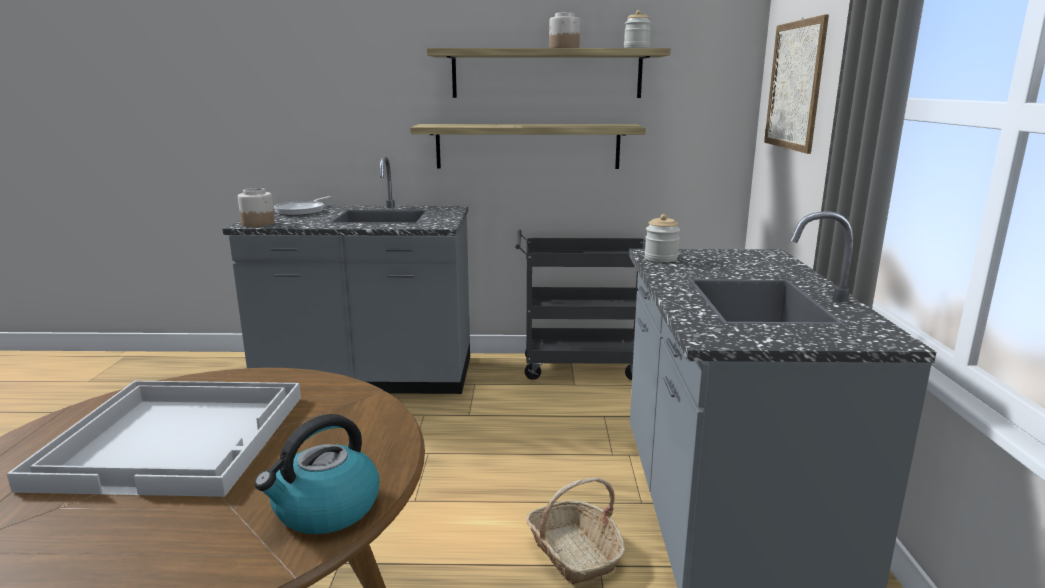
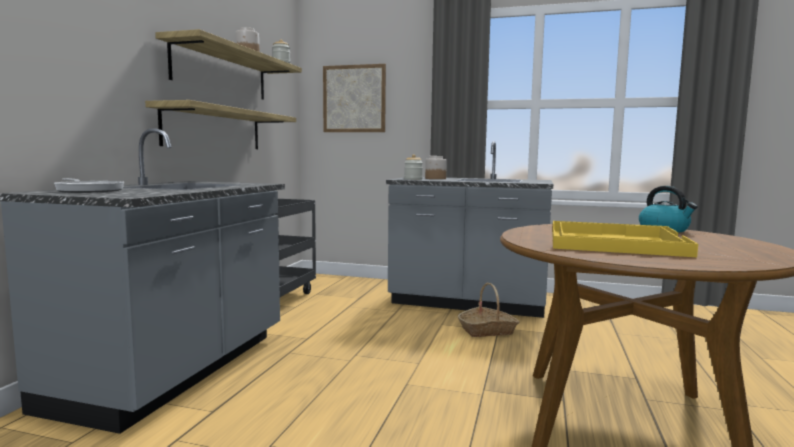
camera: 75 degrees left, 10 degrees down
white tray [7,381,301,497] -> yellow tray [552,221,698,257]
jar [238,188,275,227] -> jar moved to [425,156,447,179]

